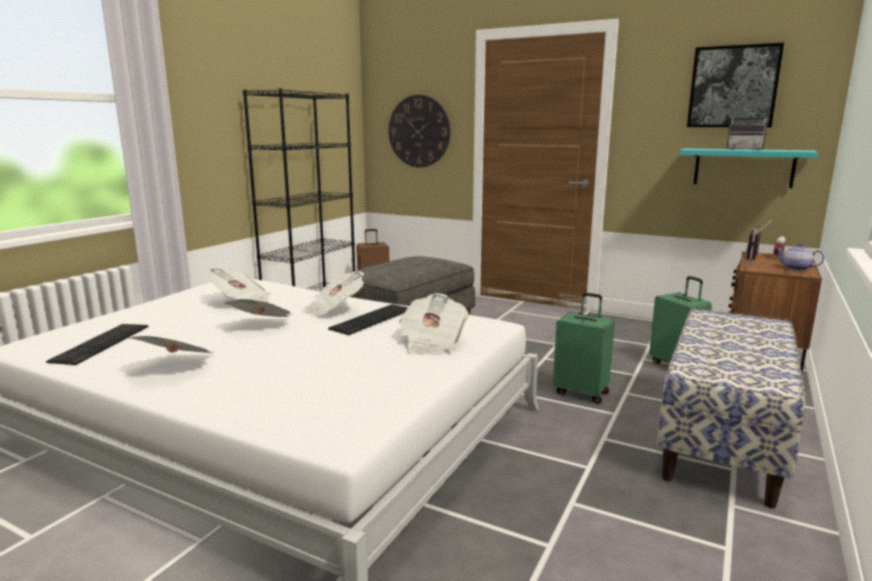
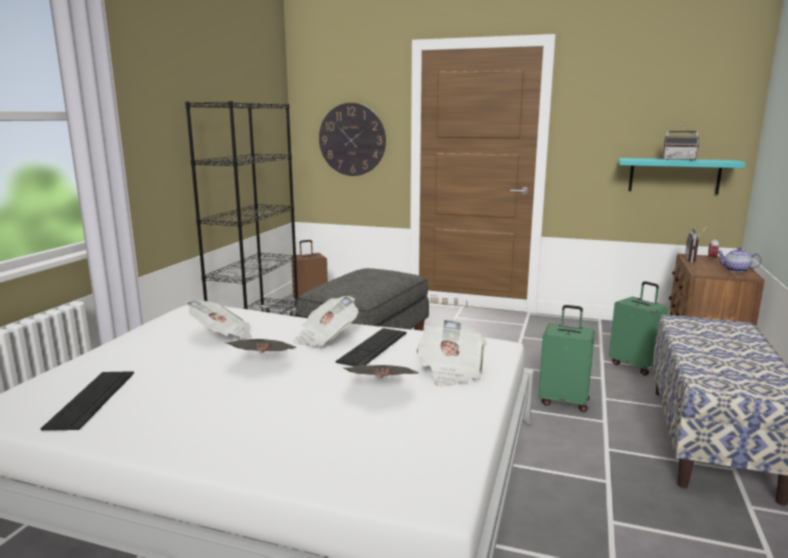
camera: 10 degrees left, 0 degrees up
newspaper [129,336,212,353] -> newspaper moved to [340,365,419,378]
picture [687,43,784,127] -> none

